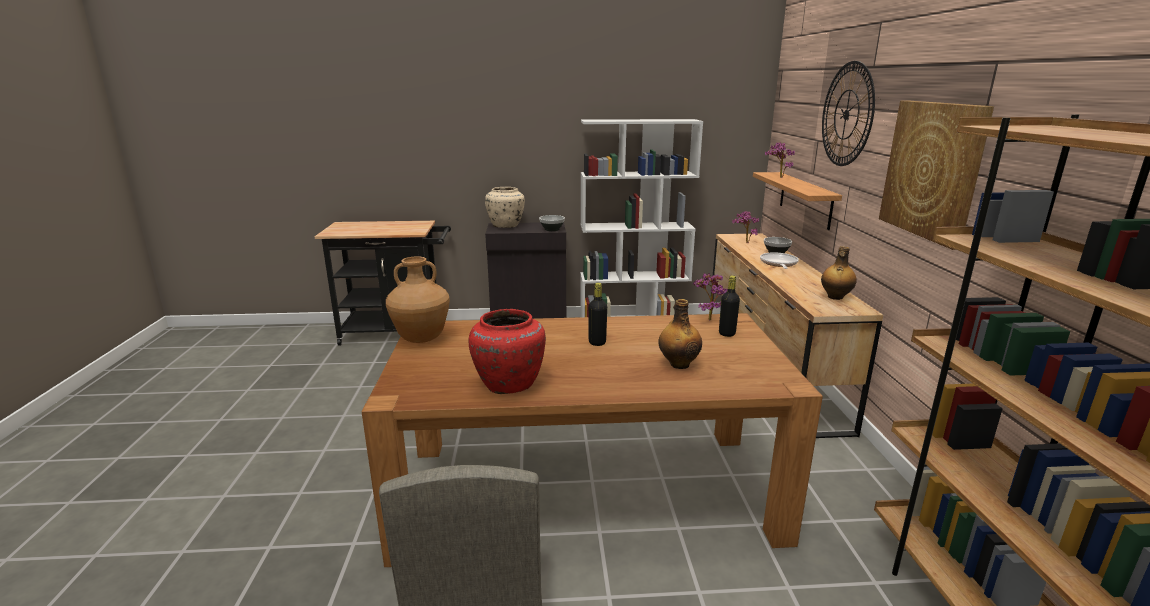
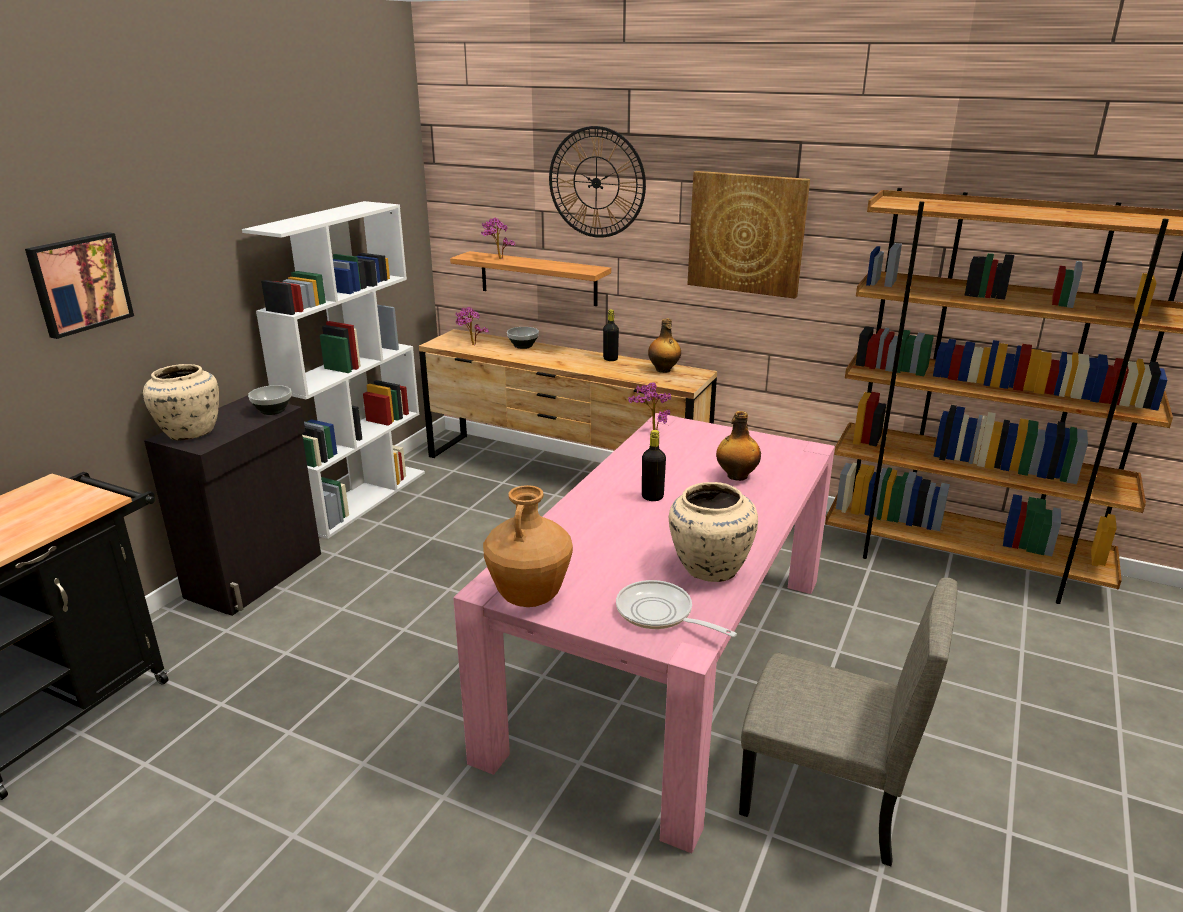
camera: 60 degrees left, 5 degrees up
brown dining table [362,313,823,567] -> pink dining table [453,413,835,853]
red vase [468,309,546,394] -> beige vase [669,482,758,582]
black bottle [719,275,740,337] -> black bottle moved to [603,309,619,361]
frying pan [760,253,799,269] -> frying pan moved to [616,580,737,637]
none -> picture [25,232,134,339]

